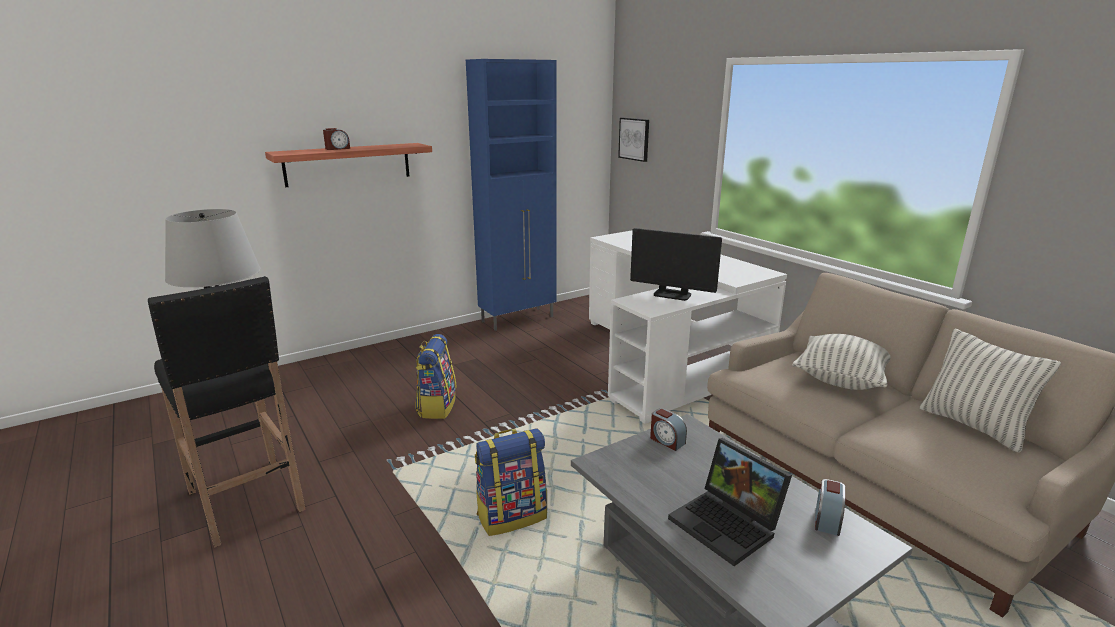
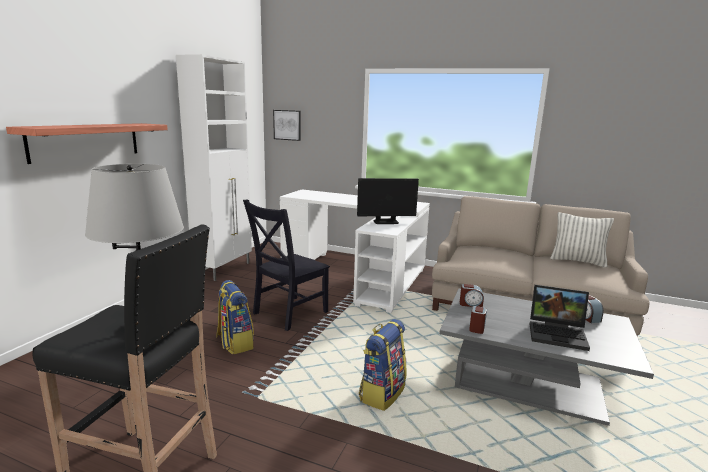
camera: 35 degrees left, 5 degrees down
alarm clock [323,128,350,150] -> alarm clock moved to [469,306,487,334]
blue cabinet [466,59,557,331] -> white cabinet [176,54,252,281]
pillow [792,334,891,390] -> none
none -> black chair [243,199,330,331]

